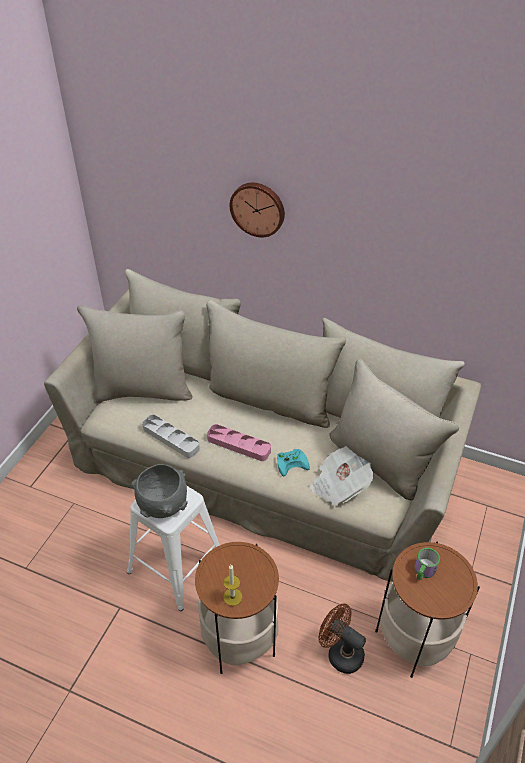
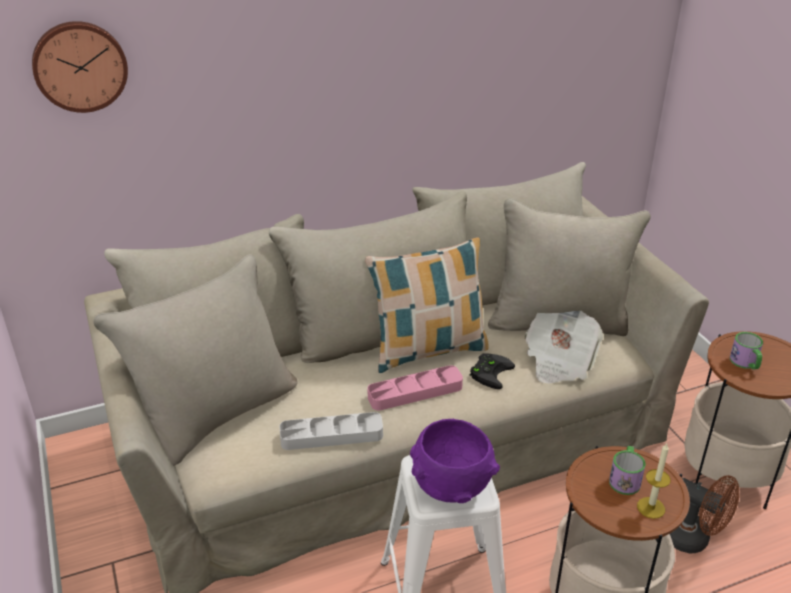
camera: 45 degrees left, 10 degrees down
grey bowl [131,464,188,518] -> purple bowl [410,418,500,503]
wall clock [230,183,285,237] -> wall clock moved to [32,21,128,113]
turquoise game controller [277,449,310,476] -> black game controller [470,353,515,389]
brown fan [319,604,366,674] -> brown fan turned 135 degrees counterclockwise [670,475,740,553]
none -> pillow [365,237,489,373]
none -> mug [609,446,646,495]

